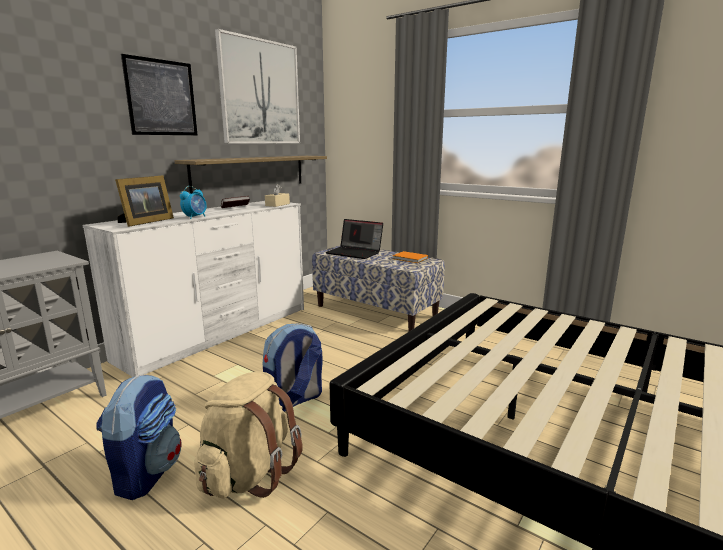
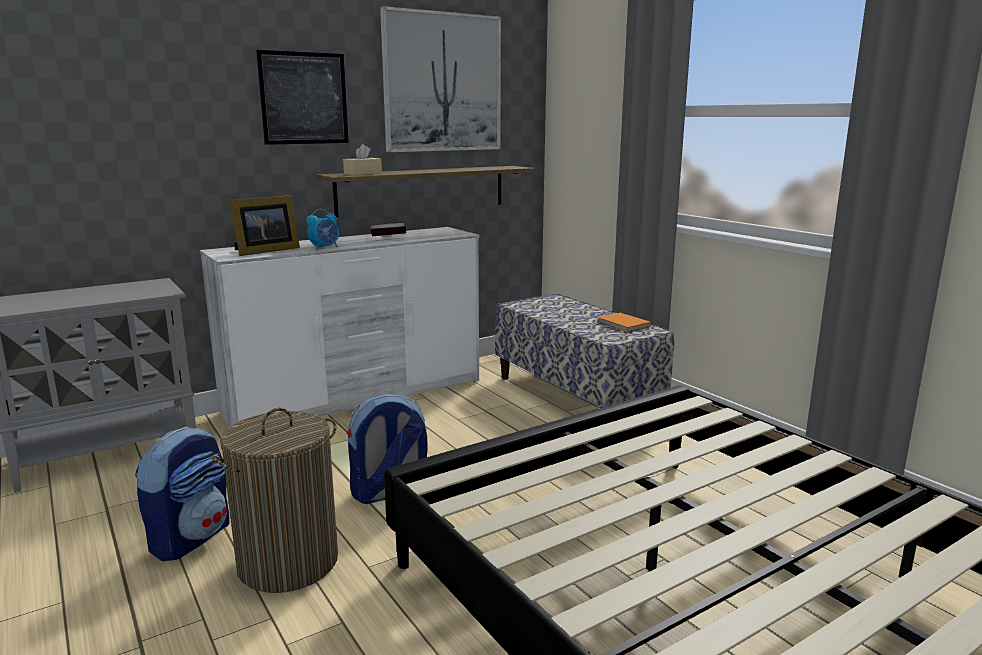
camera: 20 degrees right, 0 degrees up
beige backpack [194,371,302,499] -> laundry basket [212,408,338,593]
beige tissue box [265,184,290,207] -> beige tissue box moved to [343,144,382,175]
laptop [326,219,383,259] -> none

